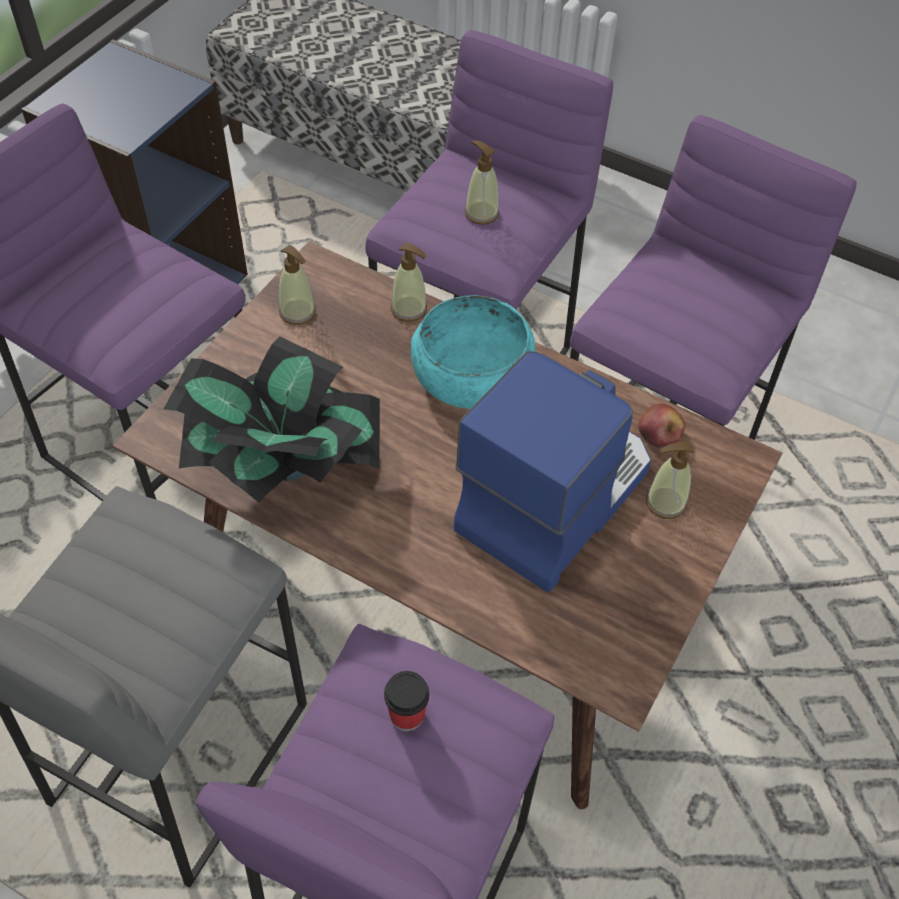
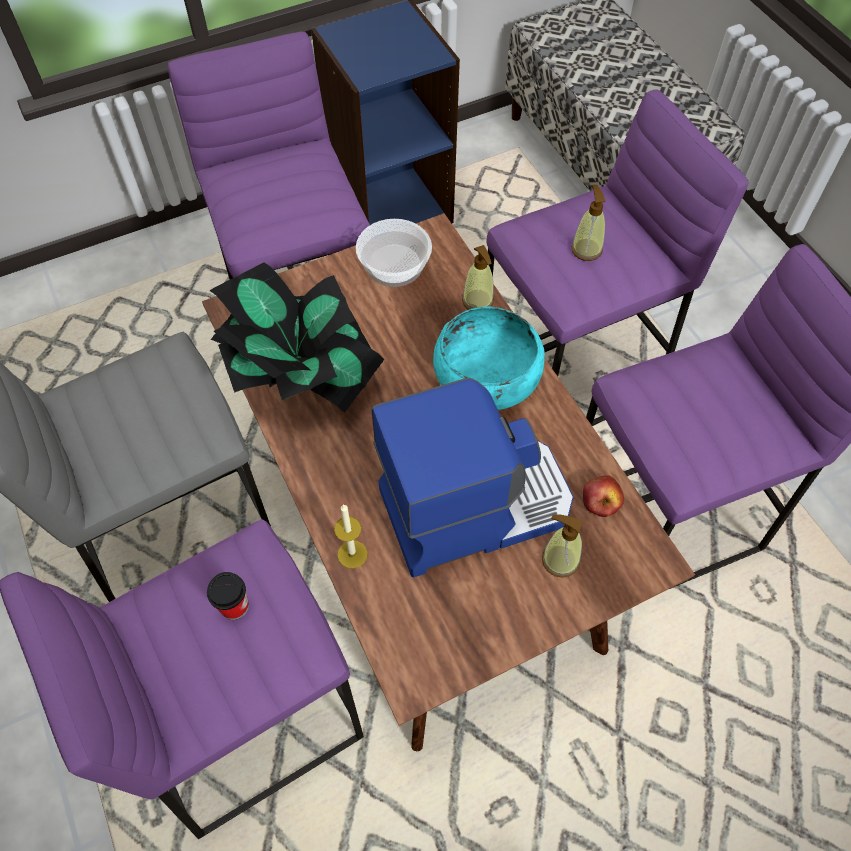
camera: 35 degrees right, 5 degrees up
soap dispenser [279,245,316,325] -> bowl [356,219,432,287]
none -> candle [334,504,368,569]

